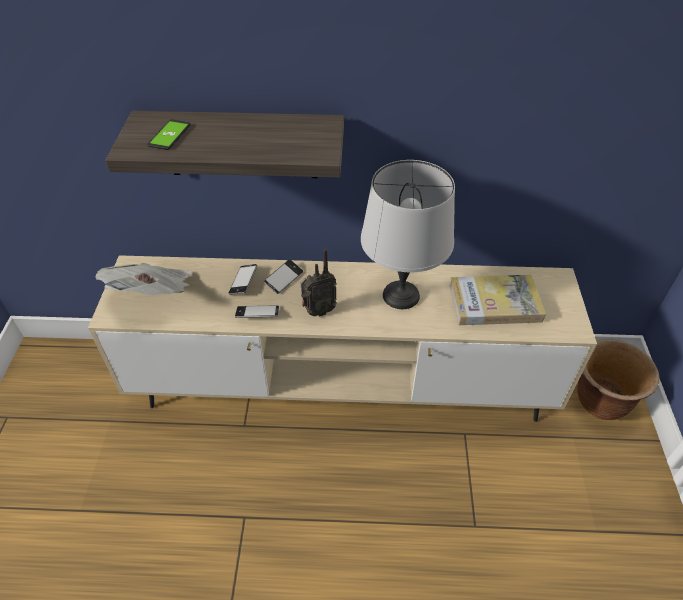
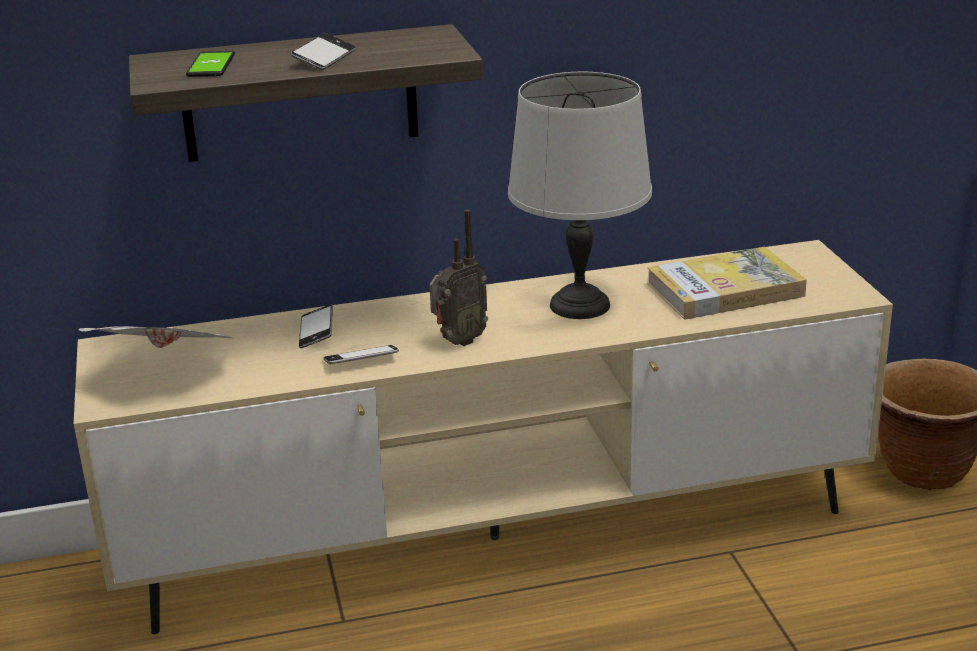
camera: 15 degrees left, 20 degrees down
phone [264,259,303,294] -> phone moved to [290,33,356,70]

